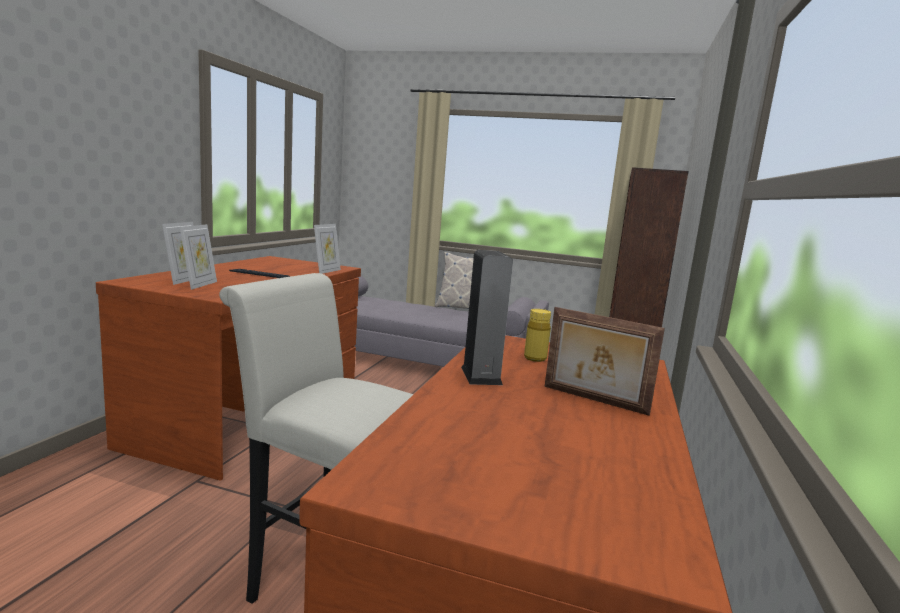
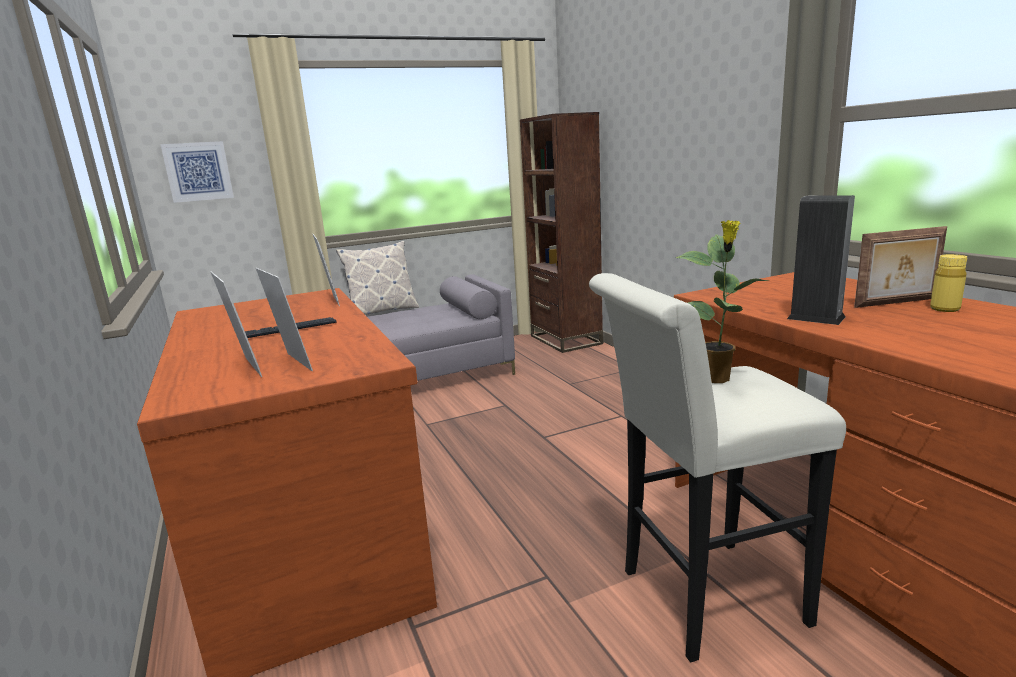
camera: 40 degrees left, 5 degrees up
yellow bottle [524,309,551,362] -> yellow bottle moved to [930,254,967,312]
none -> picture [160,141,234,203]
none -> potted plant [676,220,769,383]

